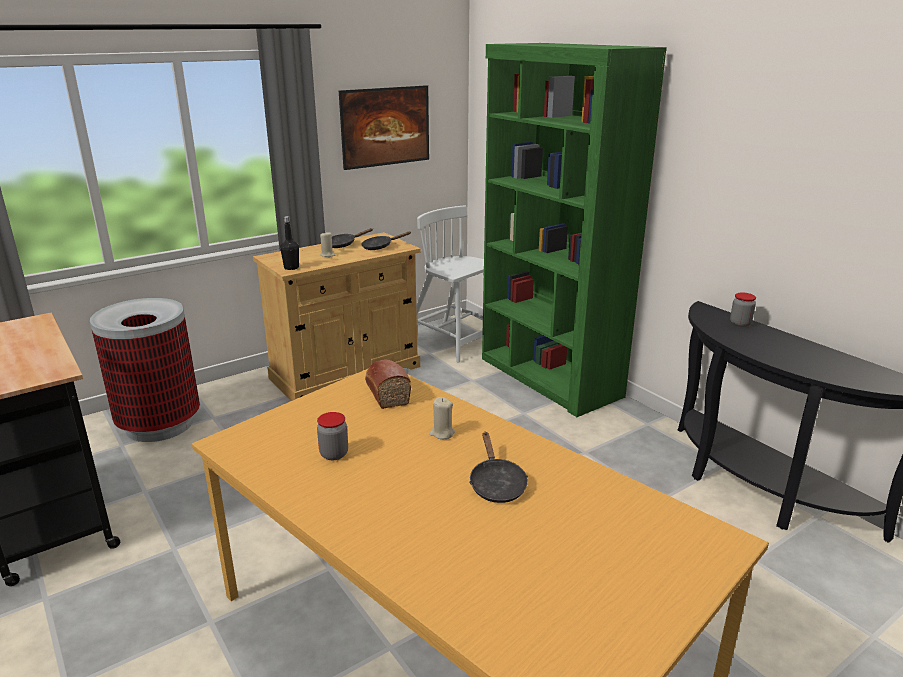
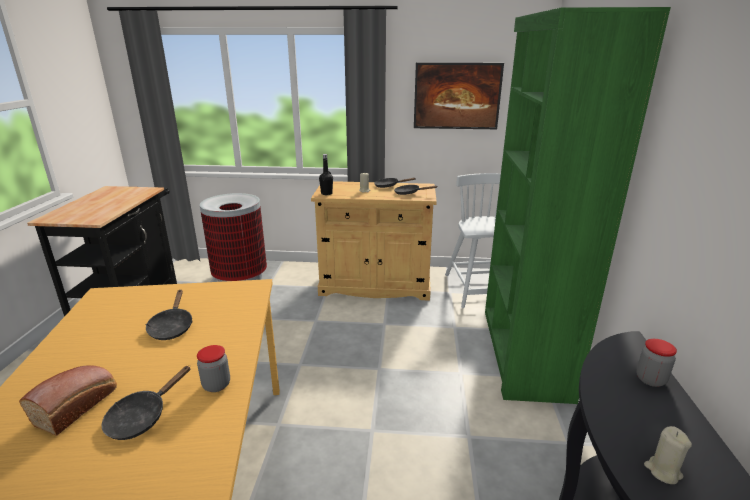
camera: 40 degrees right, 0 degrees up
jar [317,412,348,460] -> jar moved to [197,345,230,392]
bread [365,359,411,409] -> bread moved to [19,365,117,436]
beige candle [429,397,455,439] -> beige candle moved to [644,426,692,484]
none -> black frying pan [145,289,193,340]

